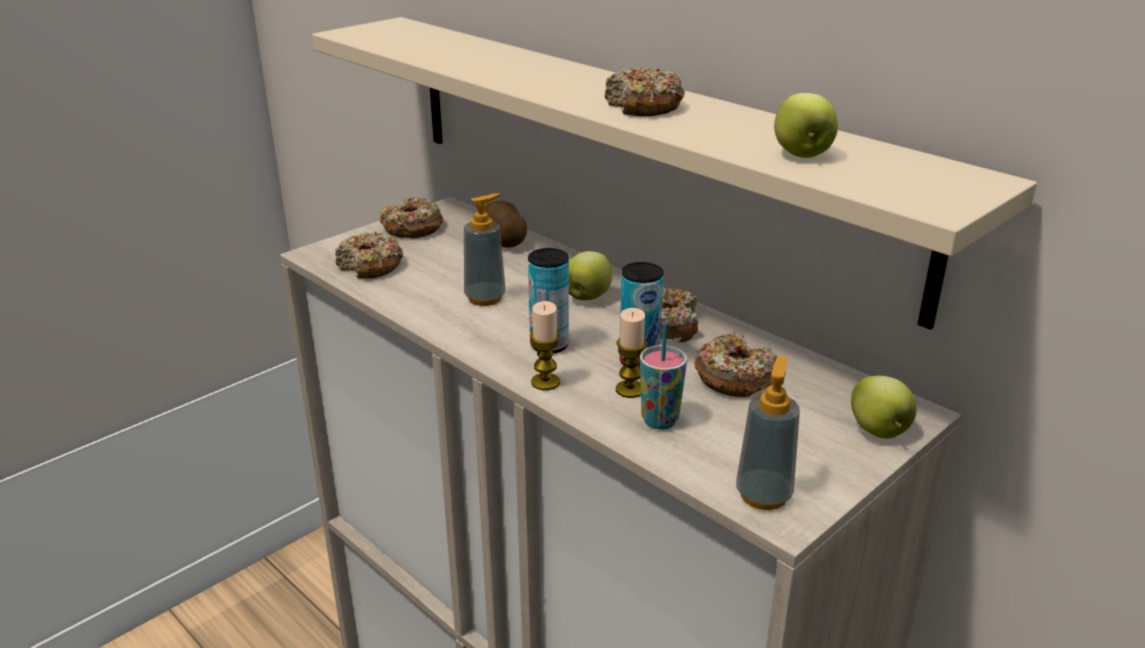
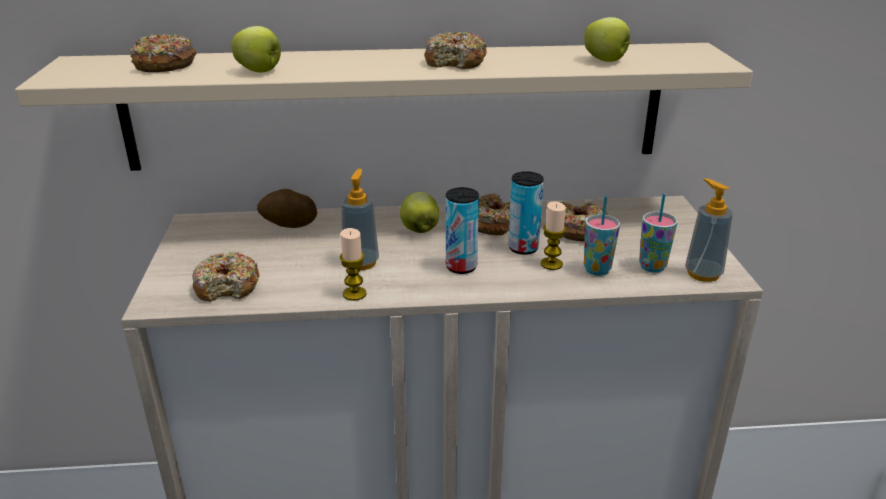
camera: 50 degrees left, 0 degrees up
donut [380,197,443,238] -> donut moved to [129,34,197,72]
candle [530,301,560,390] -> candle moved to [340,228,366,301]
apple [851,376,917,439] -> apple moved to [231,26,281,72]
none -> cup [639,194,678,273]

